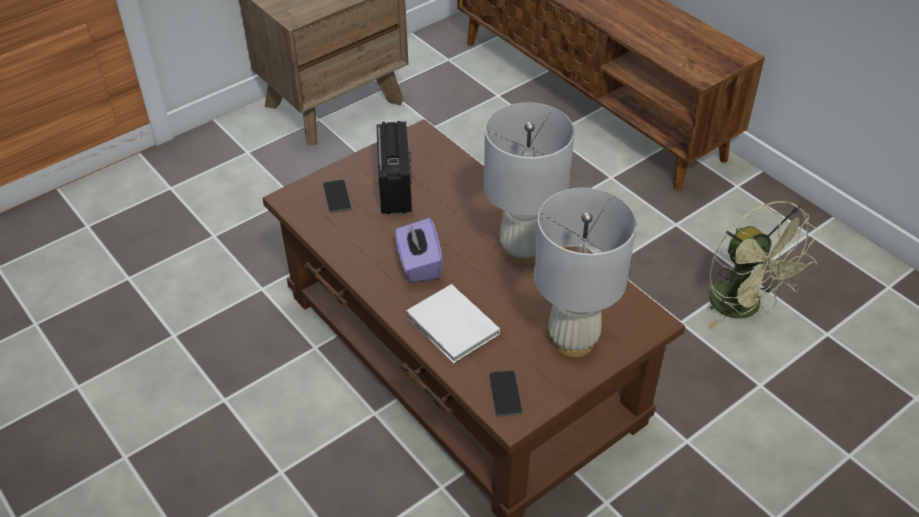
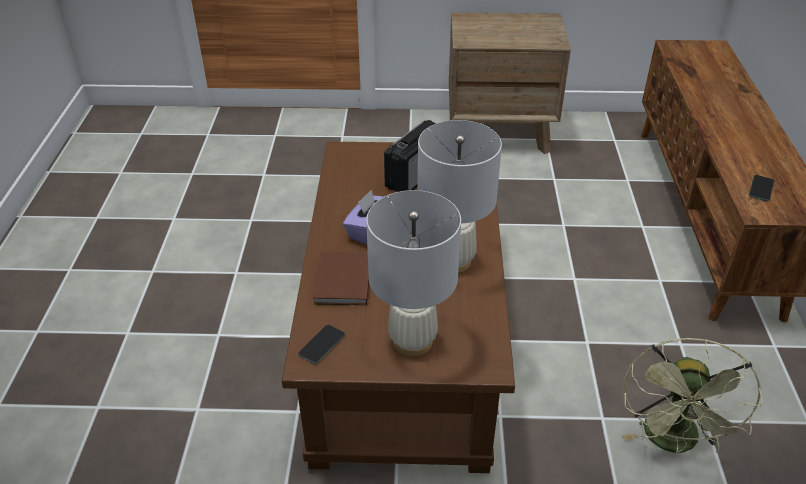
camera: 40 degrees right, 5 degrees down
phone [323,180,351,213] -> phone moved to [749,175,774,201]
white book [406,284,500,364] -> brown book [313,251,369,305]

